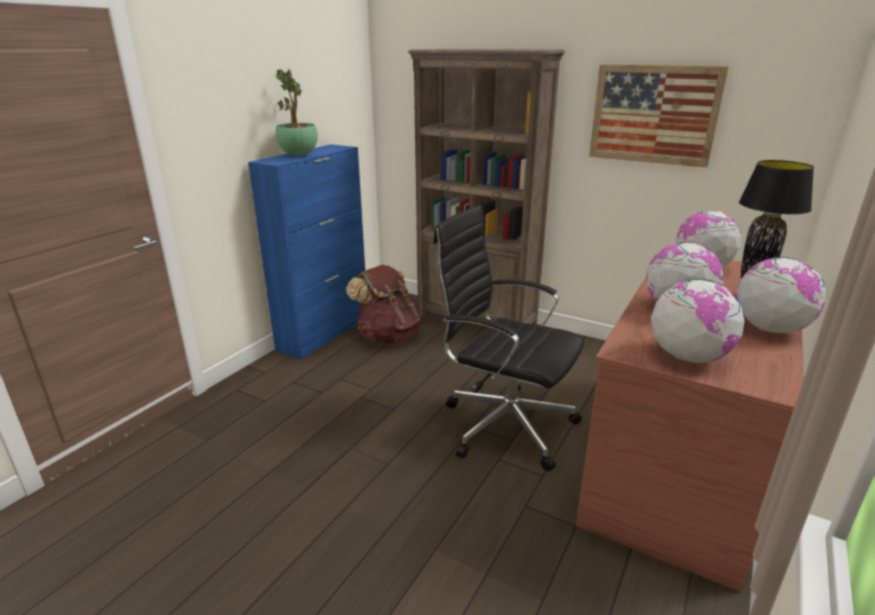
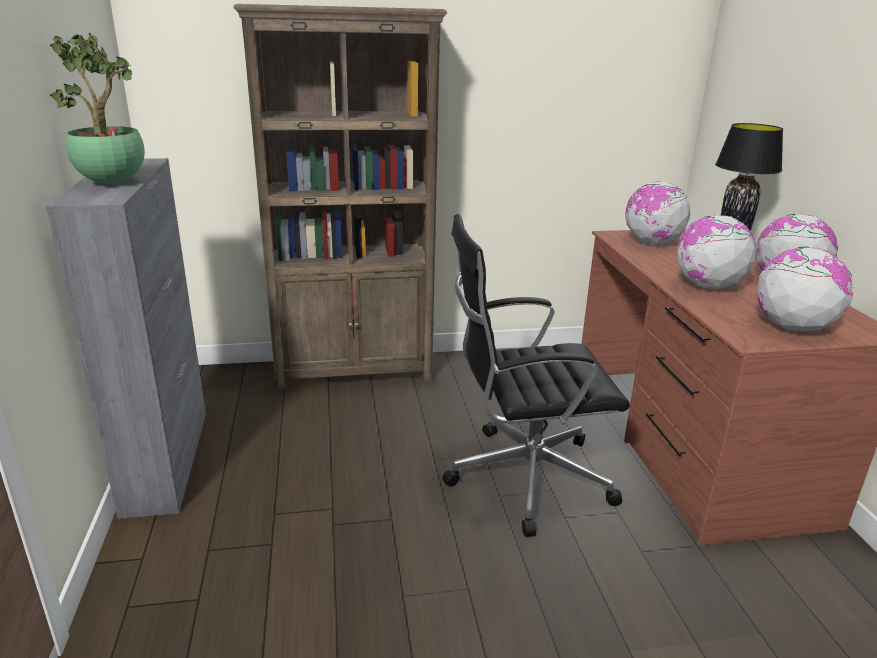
camera: 40 degrees left, 0 degrees up
blue cabinet [248,144,365,359] -> grey cabinet [46,158,206,519]
brown backpack [346,265,421,344] -> none
picture [589,64,729,168] -> none

